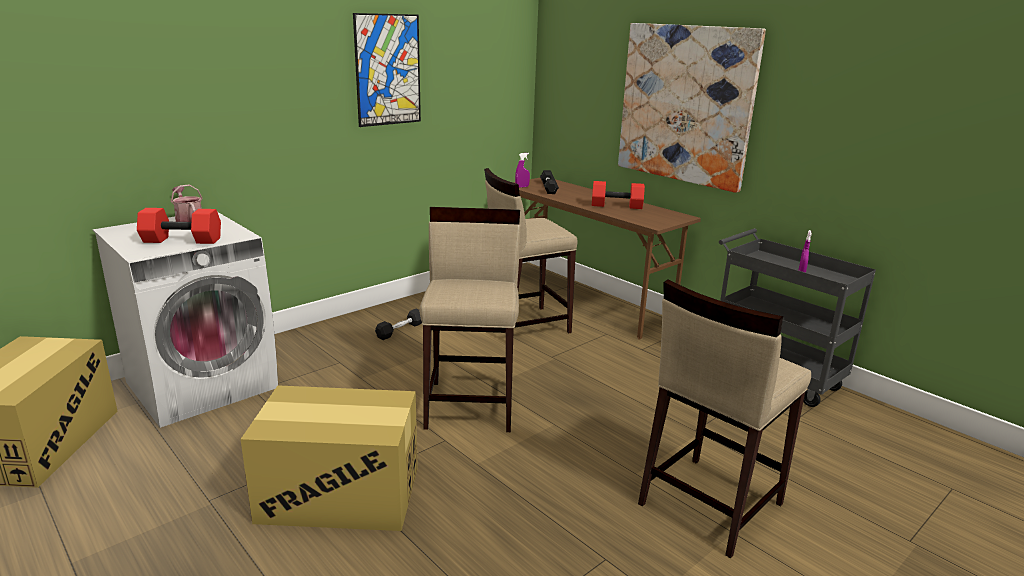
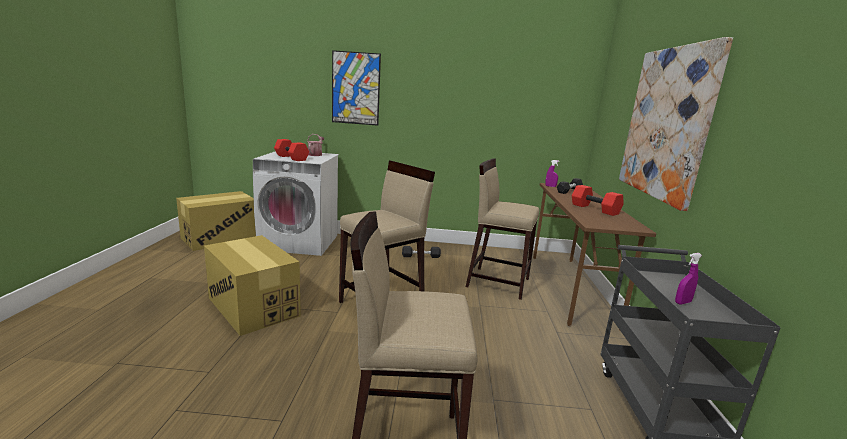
camera: 45 degrees right, 5 degrees down
picture [353,13,421,127] -> picture moved to [332,50,381,126]

